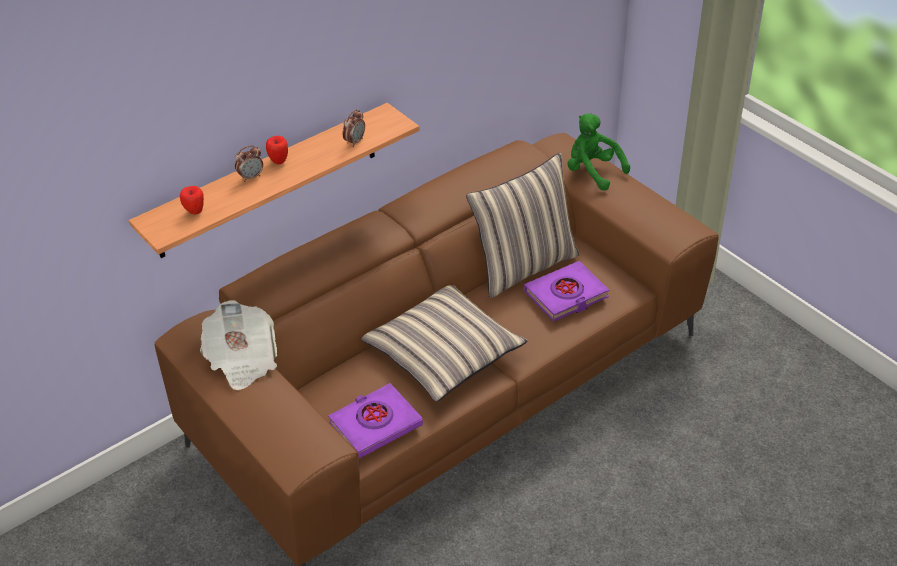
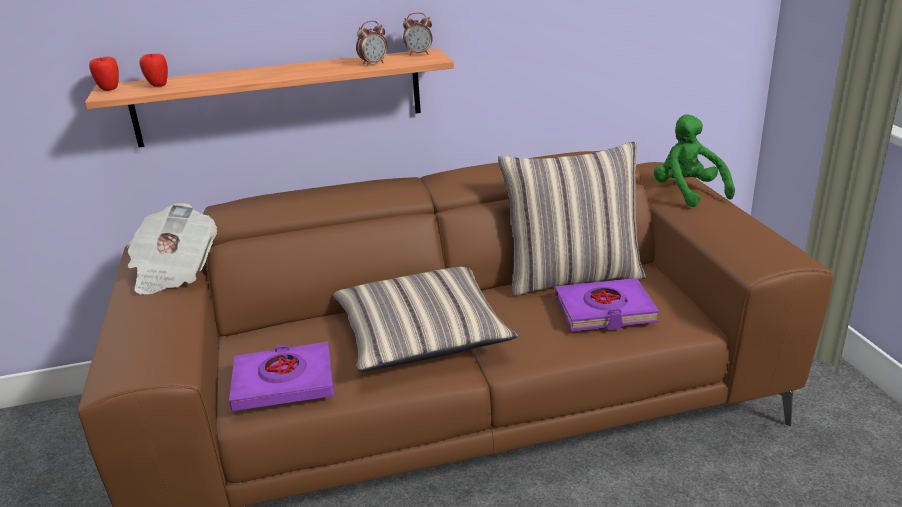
camera: 25 degrees right, 15 degrees down
alarm clock [235,145,263,182] -> alarm clock moved to [403,12,433,56]
apple [266,136,288,164] -> apple moved to [89,56,119,91]

